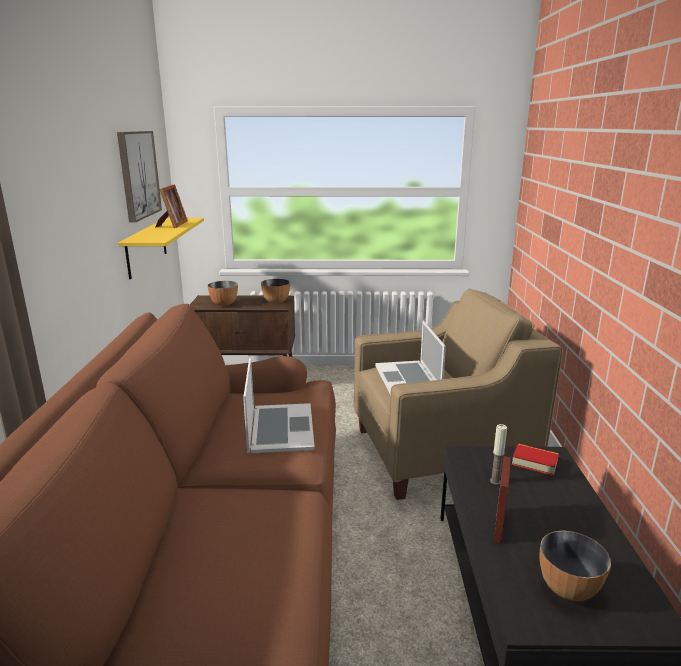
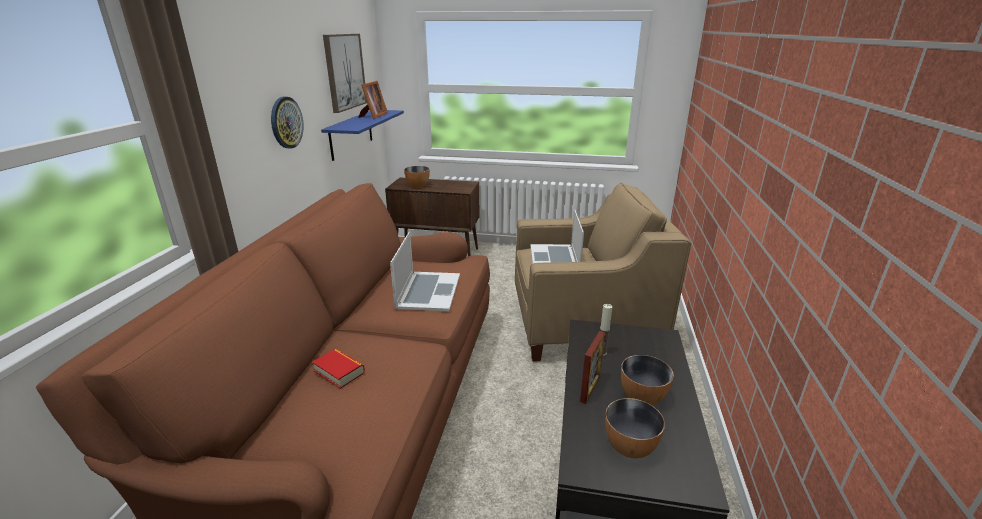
camera: 10 degrees right, 5 degrees up
yellow shelf [118,218,204,279] -> blue shelf [321,110,404,161]
bowl [261,279,290,304] -> bowl moved to [621,355,674,405]
book [512,444,559,476] -> book moved to [312,349,365,389]
none -> wall clock [271,97,303,148]

